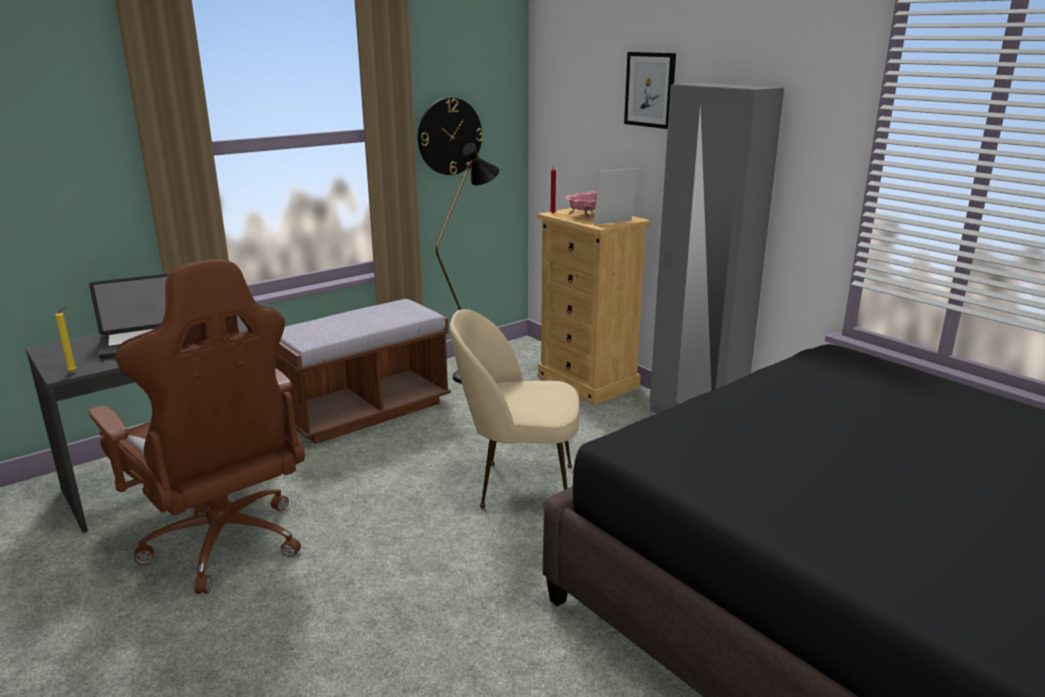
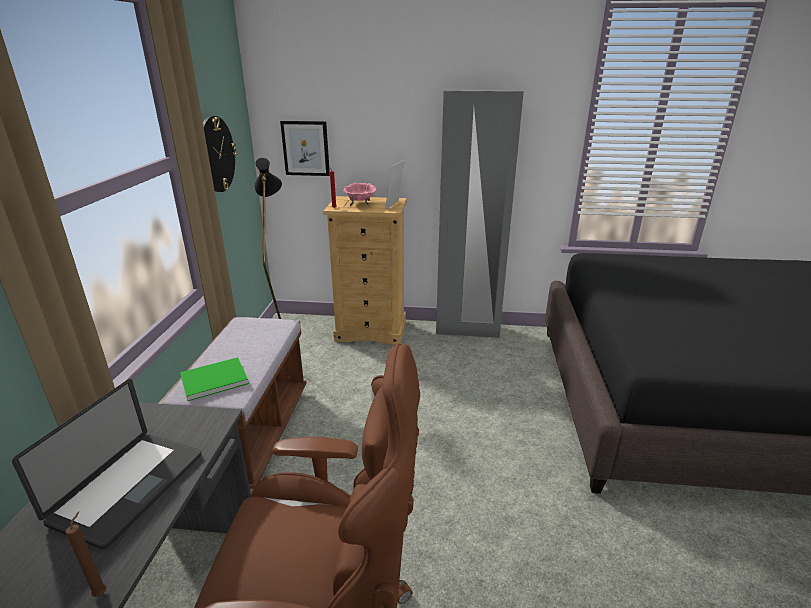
camera: 45 degrees left, 5 degrees up
yellow candle [55,306,77,372] -> brown candle [66,512,106,597]
beige chair [450,309,580,508] -> none
picture [624,52,676,129] -> picture moved to [280,121,330,176]
none -> green book [180,357,249,401]

